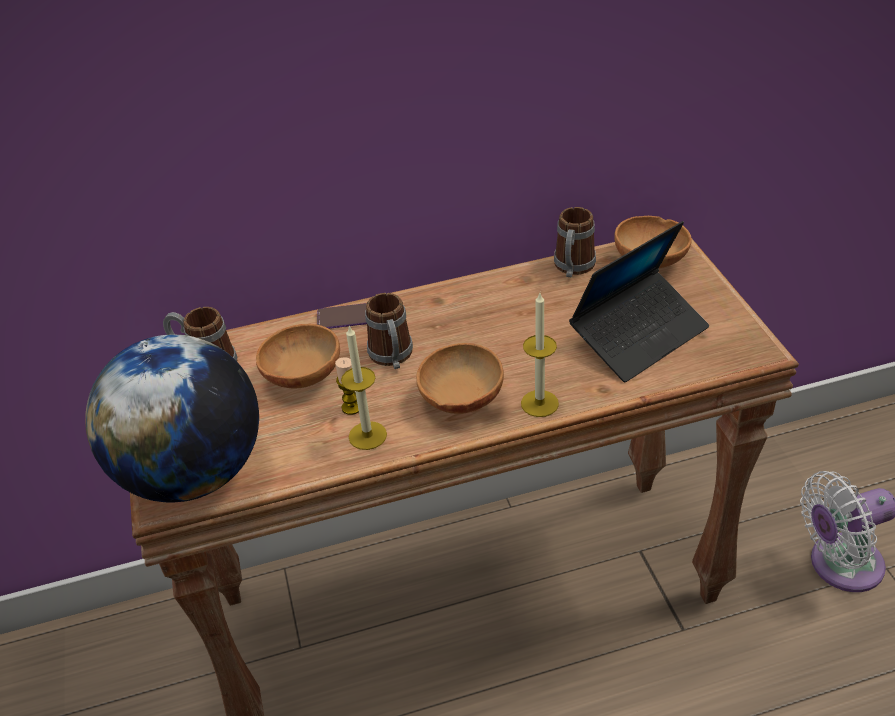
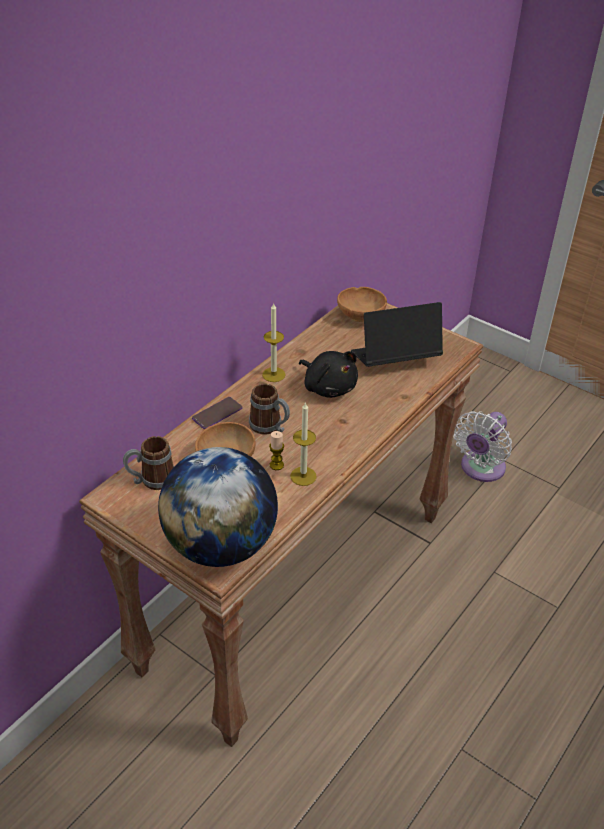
camera: 40 degrees left, 0 degrees up
brown bowl [416,343,504,414] -> none
candle [521,293,559,417] -> candle moved to [262,303,286,382]
mug [554,207,596,278] -> none
laptop [569,221,709,382] -> laptop turned 120 degrees counterclockwise [351,302,443,367]
none -> black plush toy [299,351,358,398]

